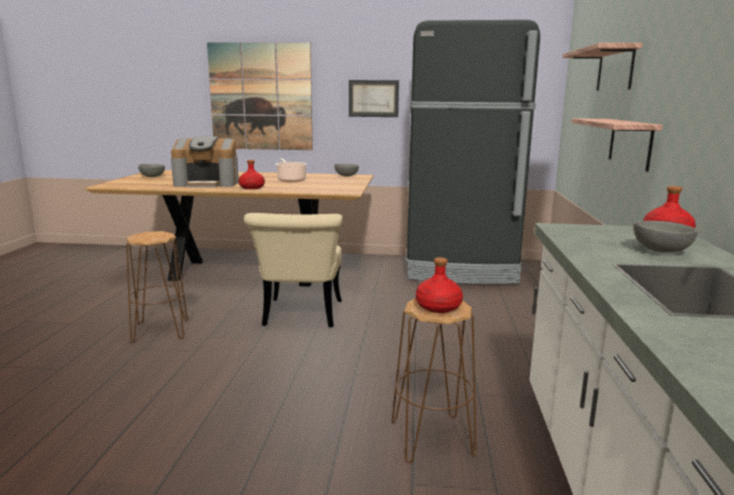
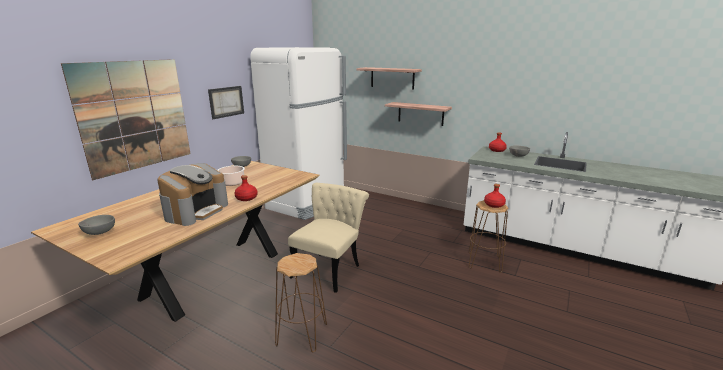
camera: 65 degrees left, 5 degrees up
beige chair [244,213,343,328] -> beige chair turned 90 degrees counterclockwise [288,183,369,293]
black fridge [405,20,540,284] -> white fridge [250,47,347,220]

